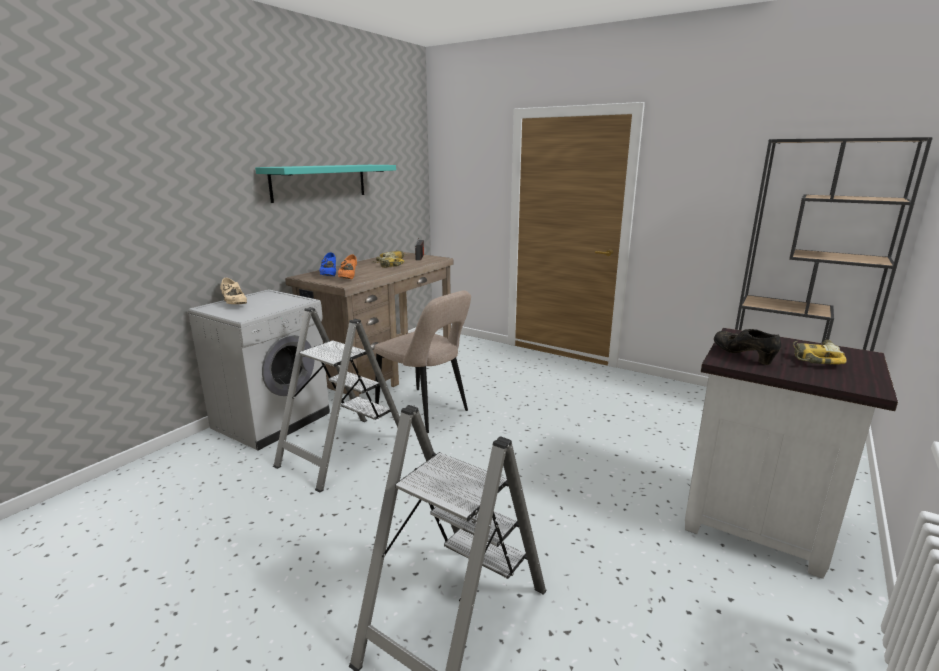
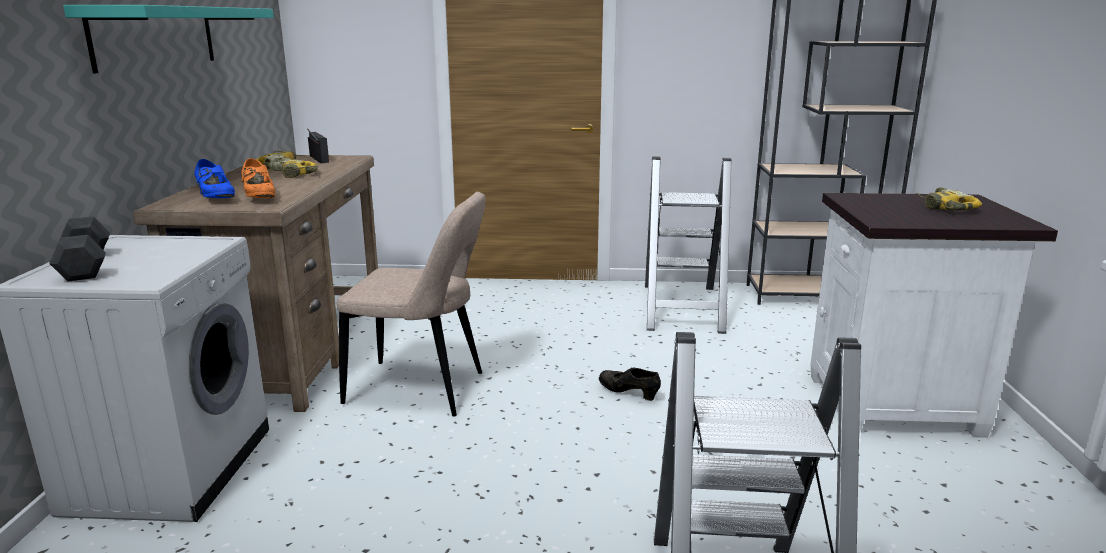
camera: 30 degrees left, 0 degrees up
beige shoe [220,278,247,304] -> black dumbbell [49,216,110,282]
grey step ladder [273,307,400,493] -> grey step ladder moved to [645,156,732,334]
black shoe [714,329,781,365] -> black shoe moved to [599,368,661,401]

